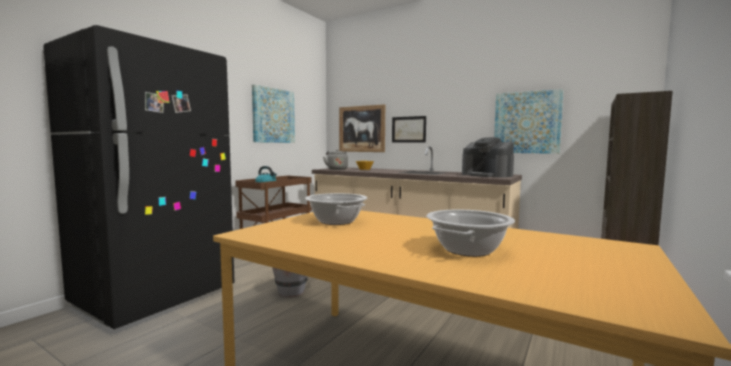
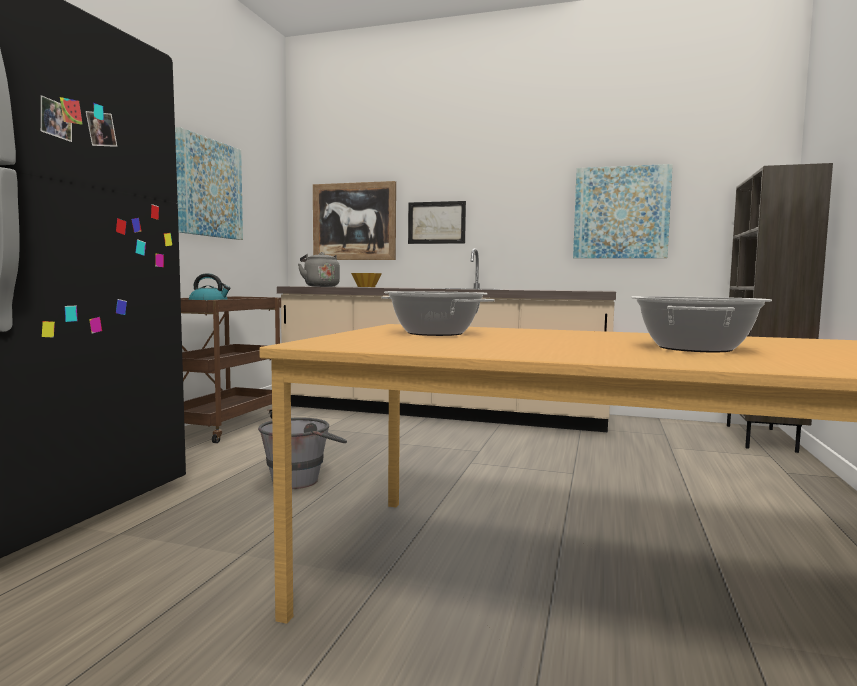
camera: 15 degrees left, 0 degrees up
coffee machine [462,137,514,178] -> none

